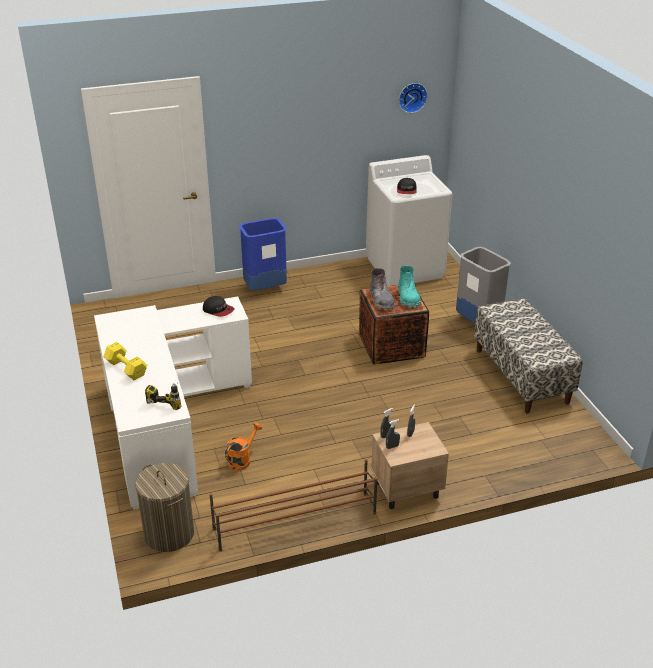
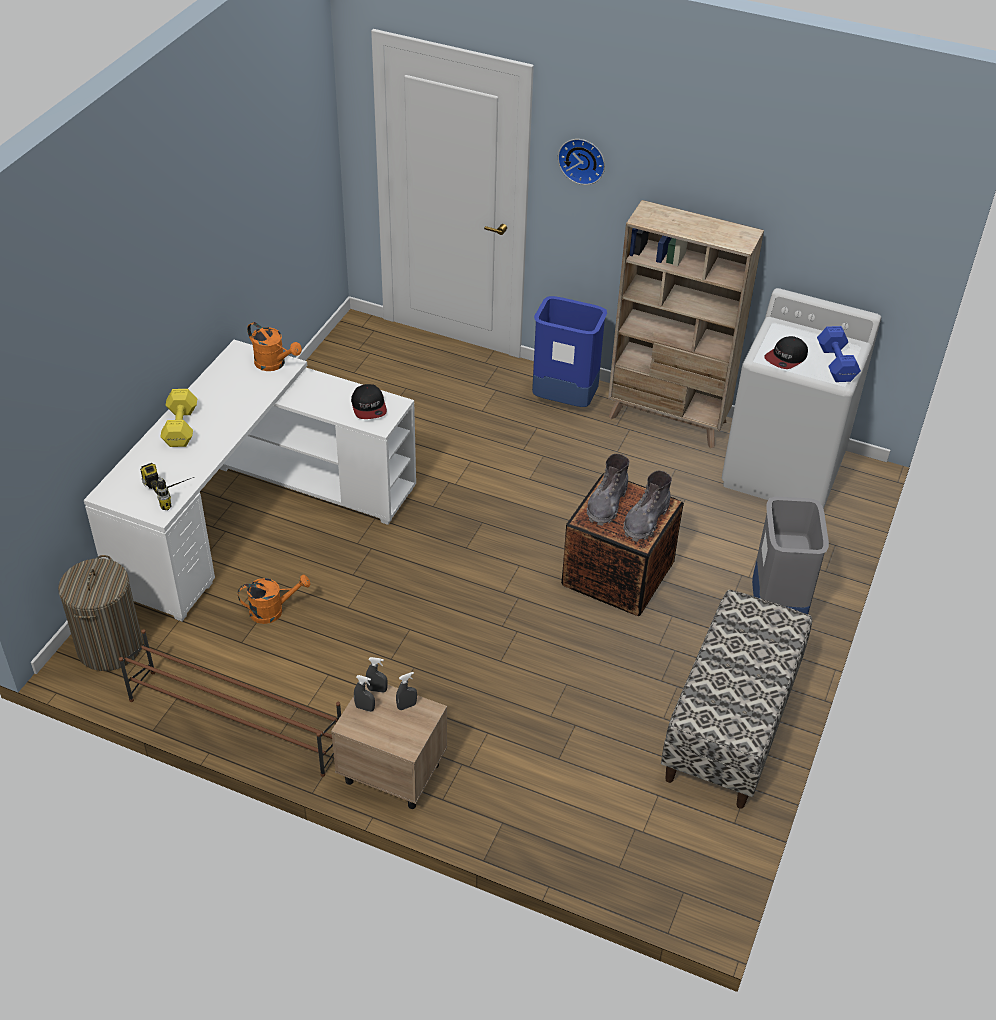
camera: 40 degrees right, 10 degrees up
turquoise boot [398,266,420,308] -> grey boot [623,471,672,542]
wall clock [399,83,428,113] -> wall clock moved to [558,139,605,185]
none -> orange watering can [247,322,302,371]
none -> beige bookcase [608,200,764,448]
none -> blue dumbbell [817,326,861,382]

